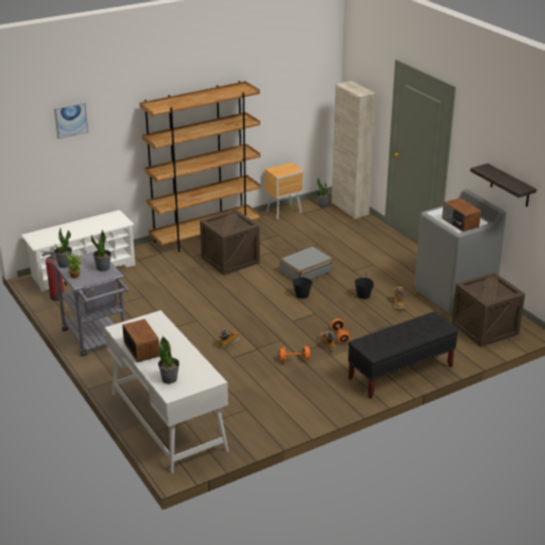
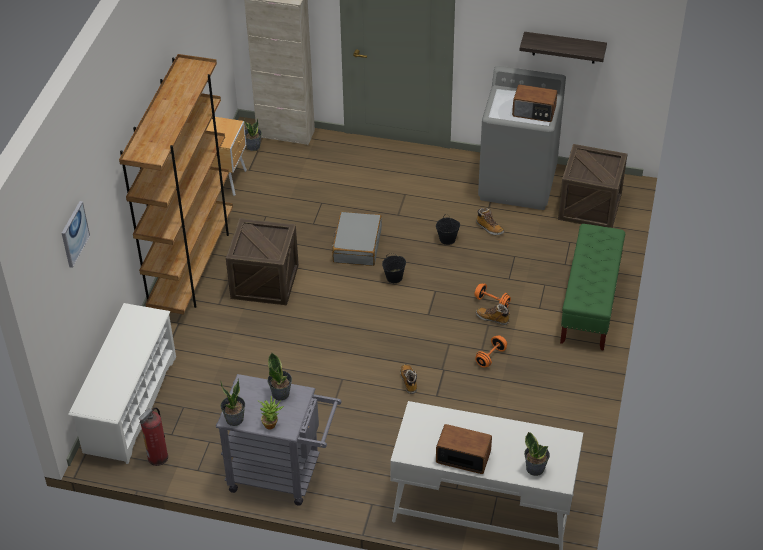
camera: 45 degrees left, 15 degrees up
black bench [348,312,458,398] -> green bench [560,224,625,351]

